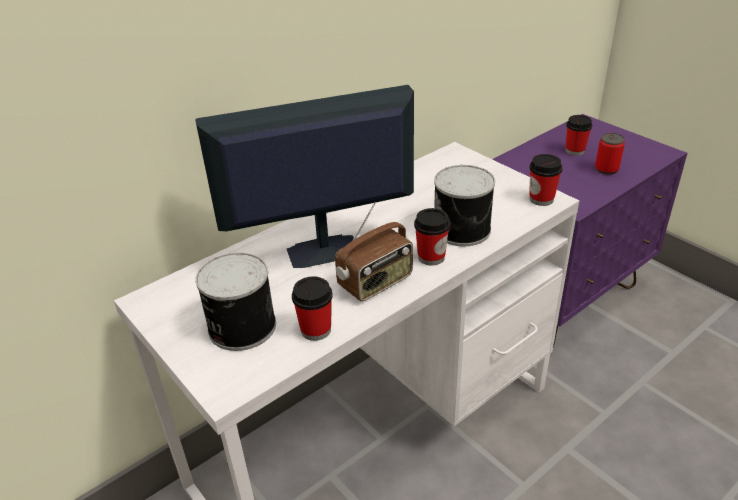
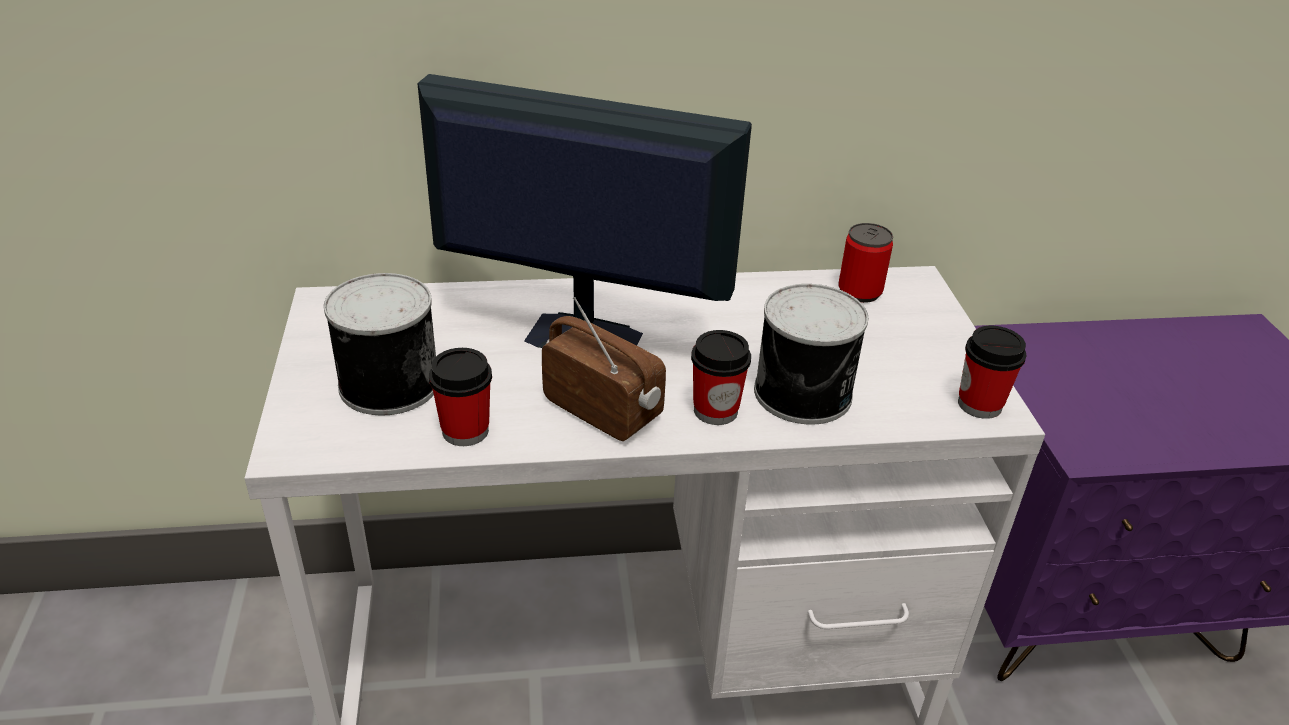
camera: 30 degrees right, 0 degrees up
radio [335,202,413,302] -> radio turned 135 degrees counterclockwise [542,297,666,441]
cup [565,115,592,156] -> none
can [595,133,625,175] -> can moved to [839,223,893,303]

